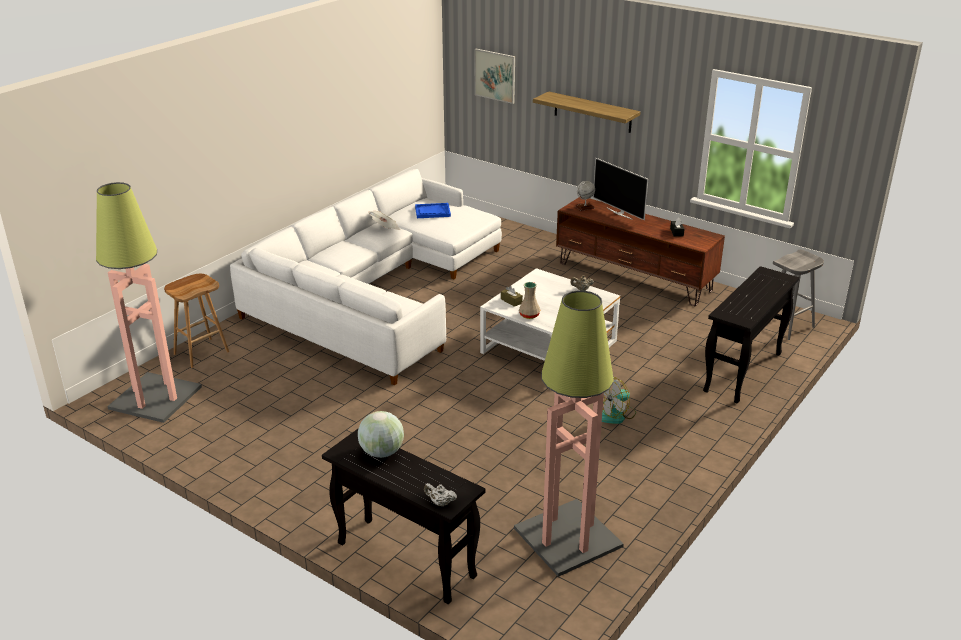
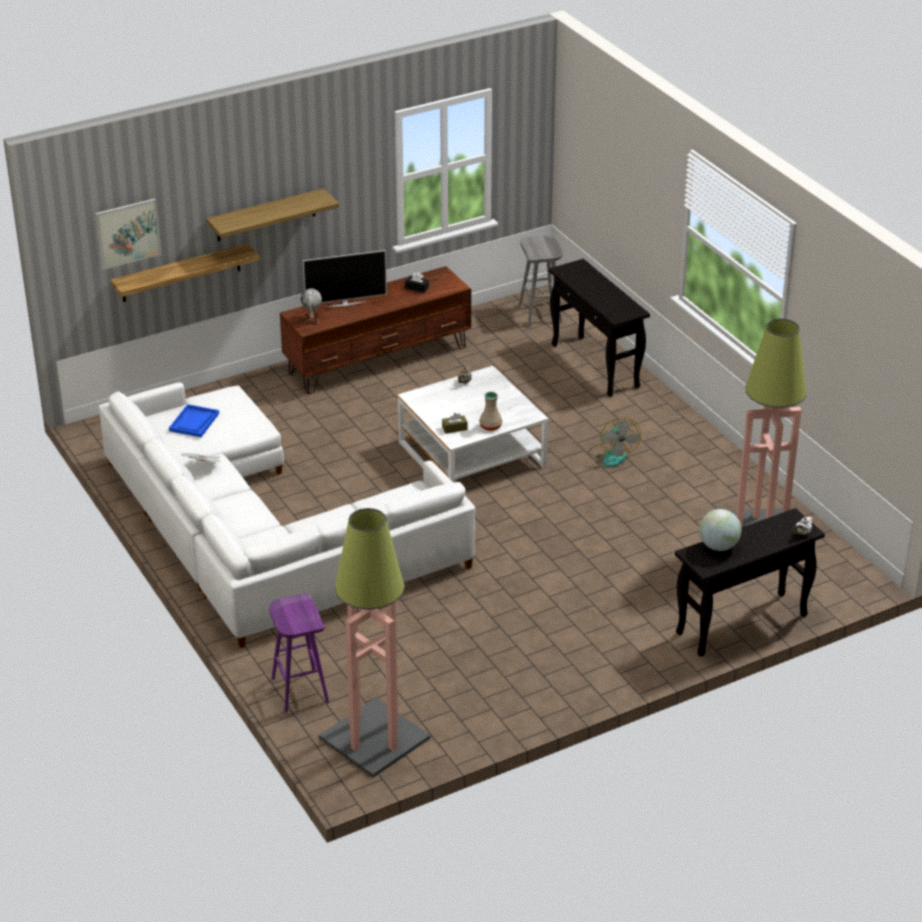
camera: 65 degrees left, 5 degrees up
brown stool [164,274,229,368] -> purple stool [269,593,329,712]
none -> shelf [110,243,260,302]

